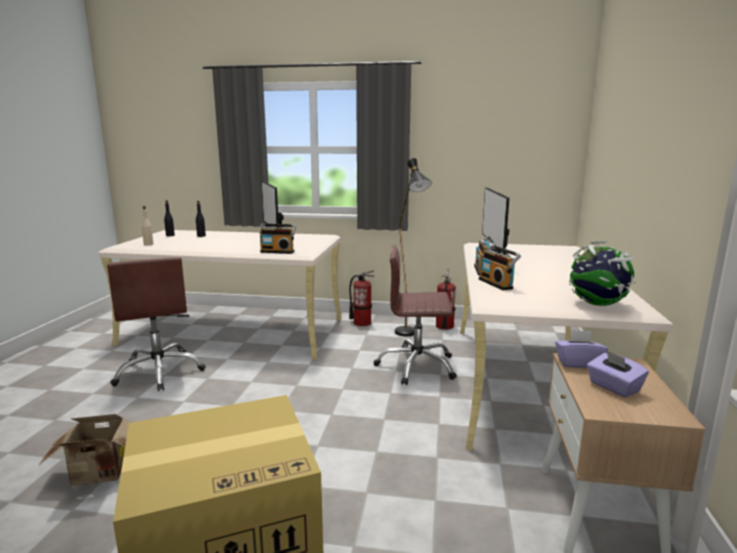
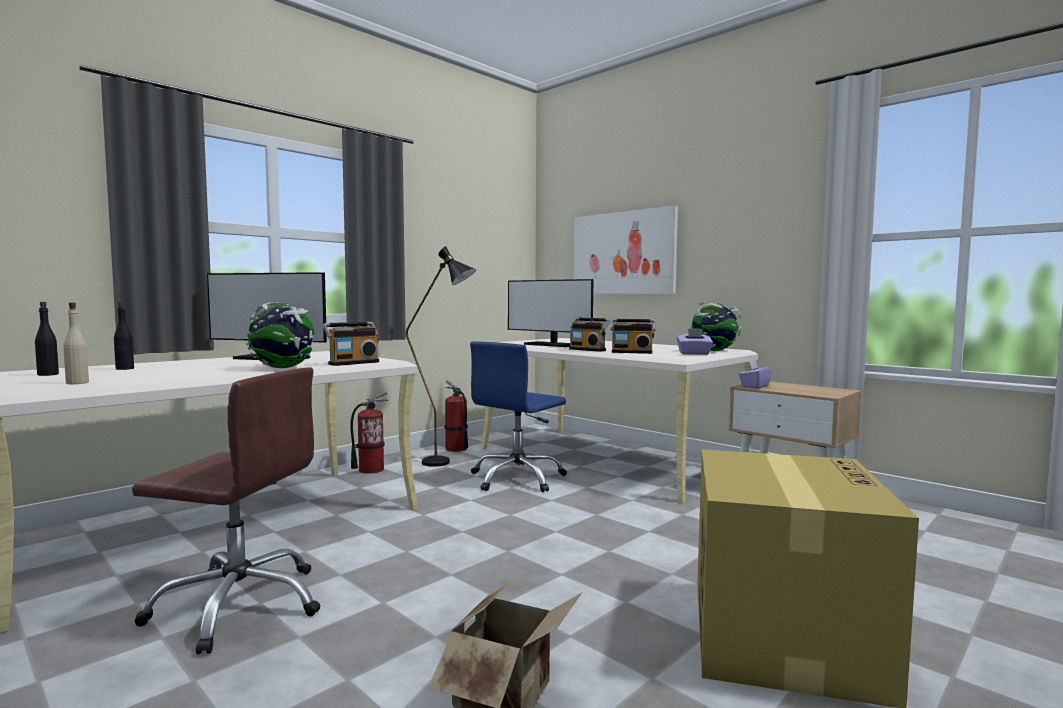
camera: 55 degrees left, 10 degrees down
brown office chair [374,245,457,385] -> blue office chair [470,341,567,492]
purple tissue box [587,351,649,397] -> purple tissue box moved to [677,329,713,355]
none -> globe [246,302,315,368]
none -> picture [574,206,678,294]

